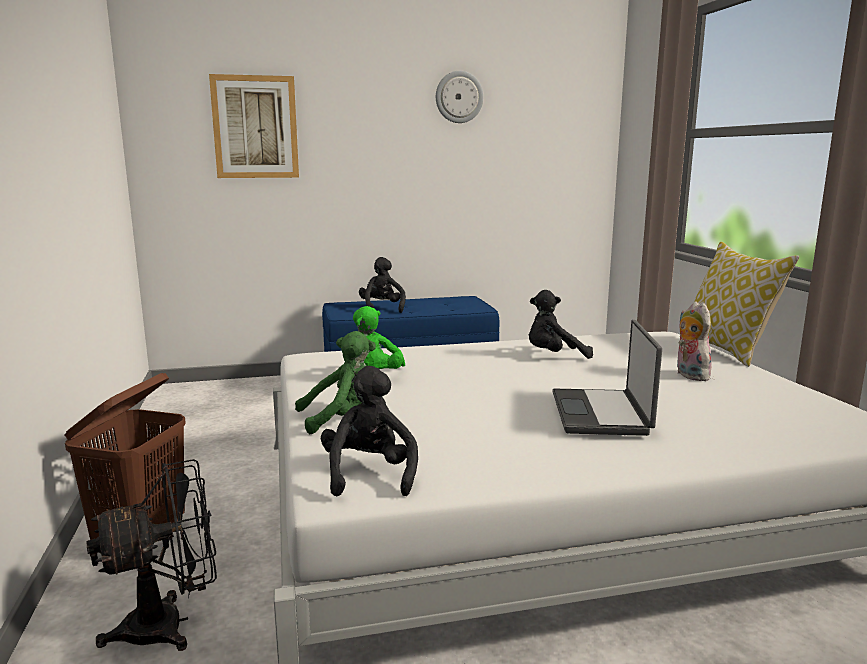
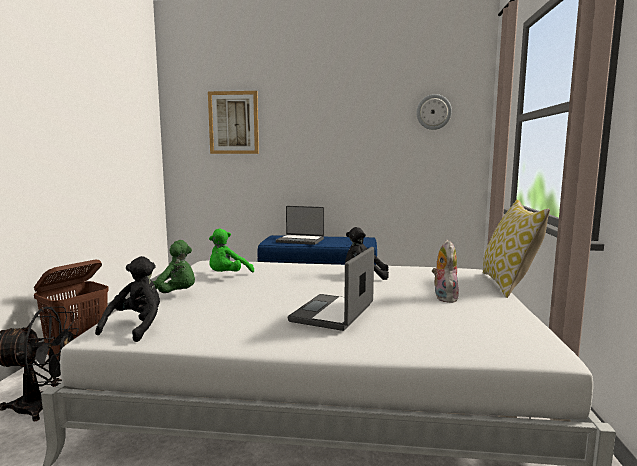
camera: 20 degrees right, 5 degrees down
black plush toy [359,257,406,313] -> laptop [276,206,324,245]
wall clock [436,71,483,123] -> wall clock moved to [417,94,452,130]

